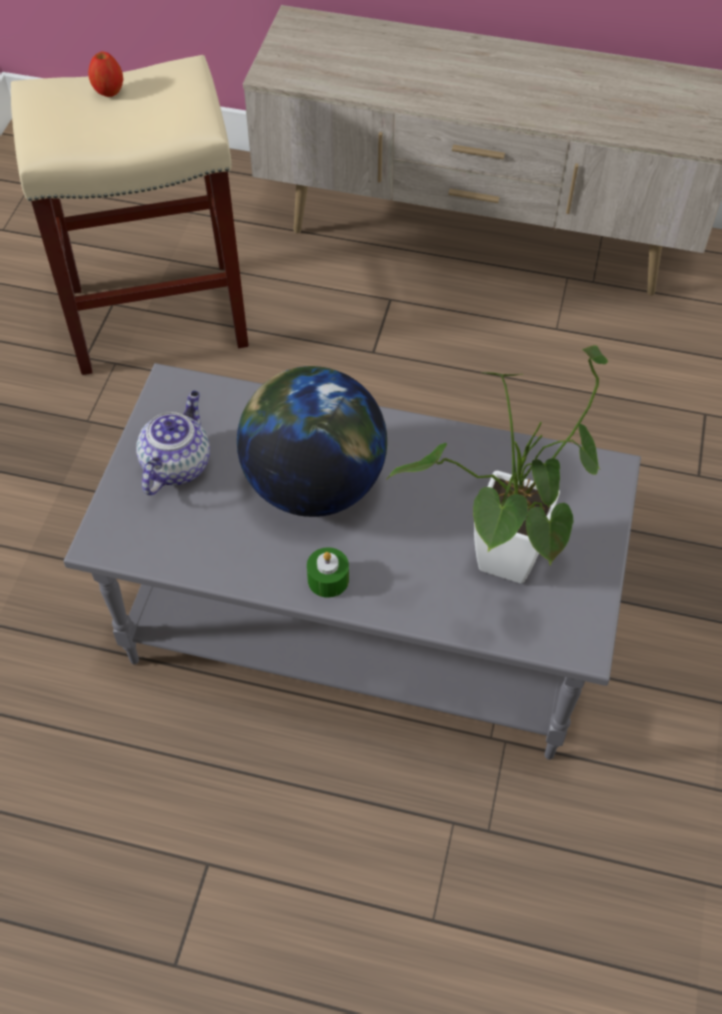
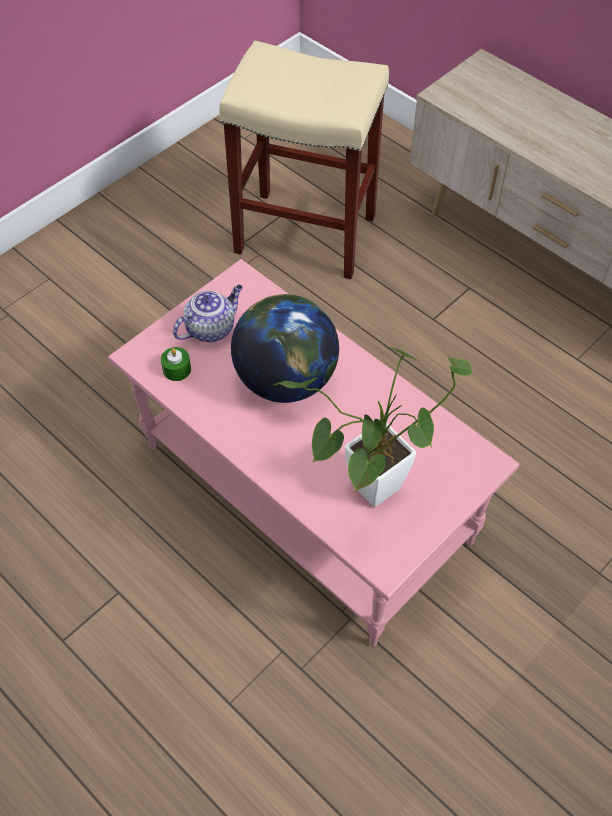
camera: 30 degrees right, 0 degrees up
grey coffee table [64,363,641,760] -> pink coffee table [108,259,520,647]
apple [88,51,123,97] -> none
green candle [307,547,349,598] -> green candle moved to [161,347,191,381]

